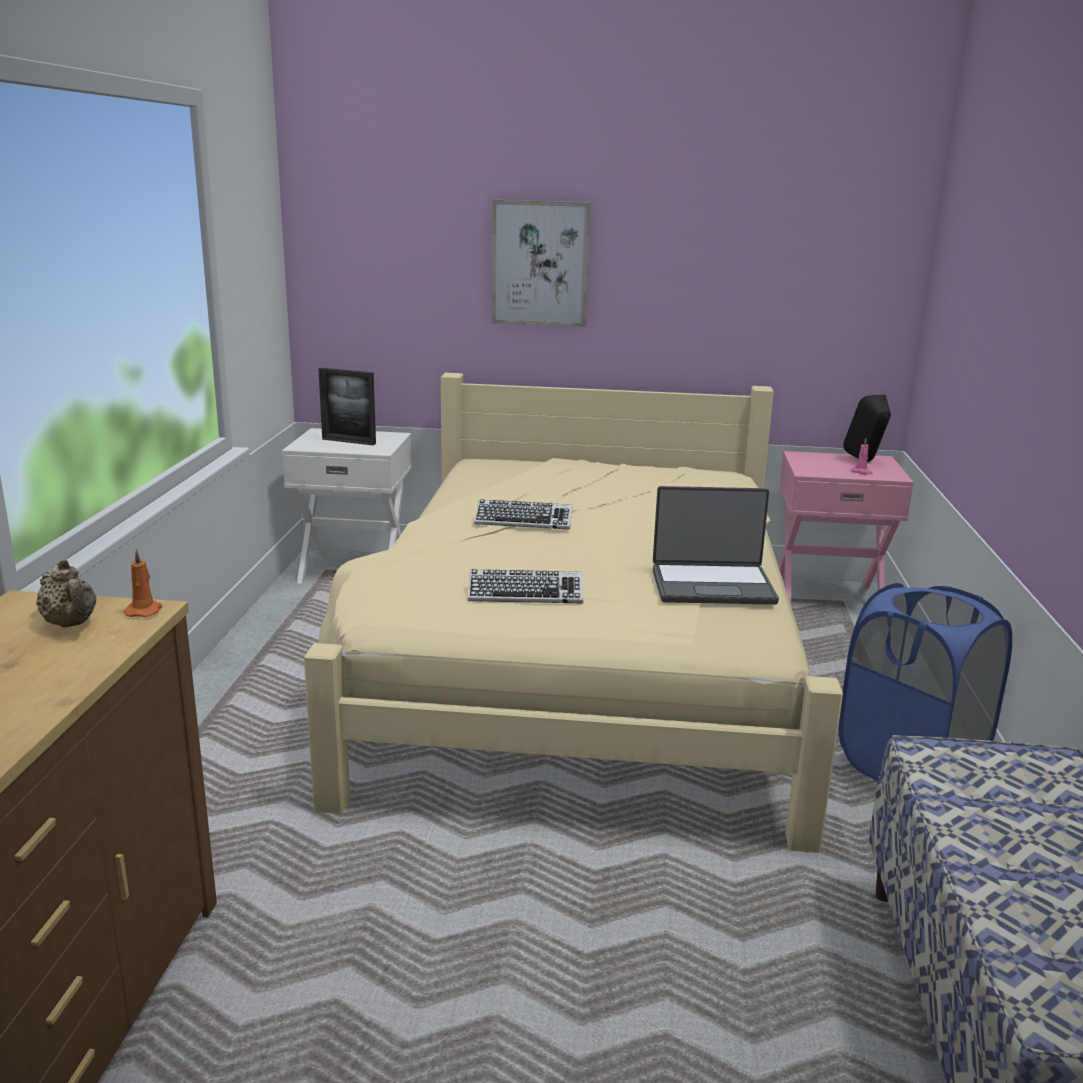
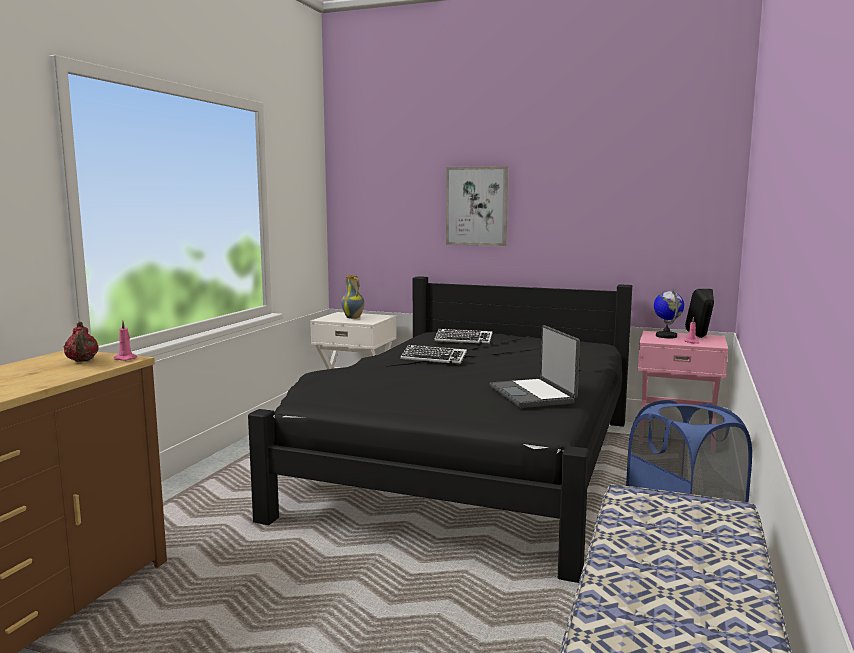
camera: 15 degrees right, 10 degrees down
beige teapot [36,559,96,627] -> red teapot [64,322,99,362]
orange candle [124,549,162,617] -> pink candle [113,321,137,361]
beige bed [304,373,843,853] -> black bed [248,276,632,583]
picture frame [319,368,376,445] -> vase [341,275,365,319]
keyboard [468,569,583,603] -> keyboard moved to [434,329,493,344]
laptop [653,486,779,605] -> laptop turned 60 degrees clockwise [490,325,580,408]
none -> globe [654,289,684,338]

